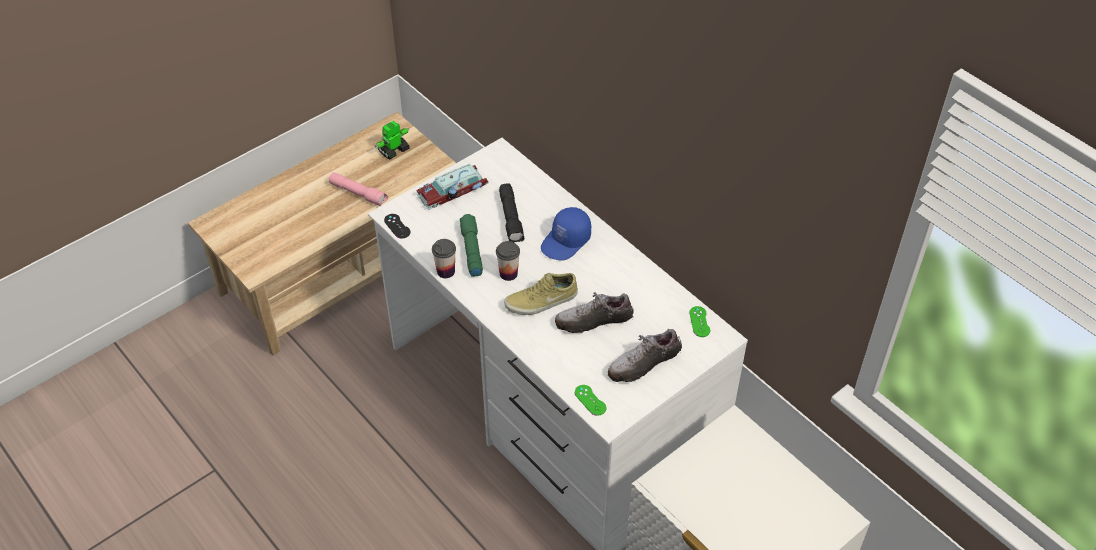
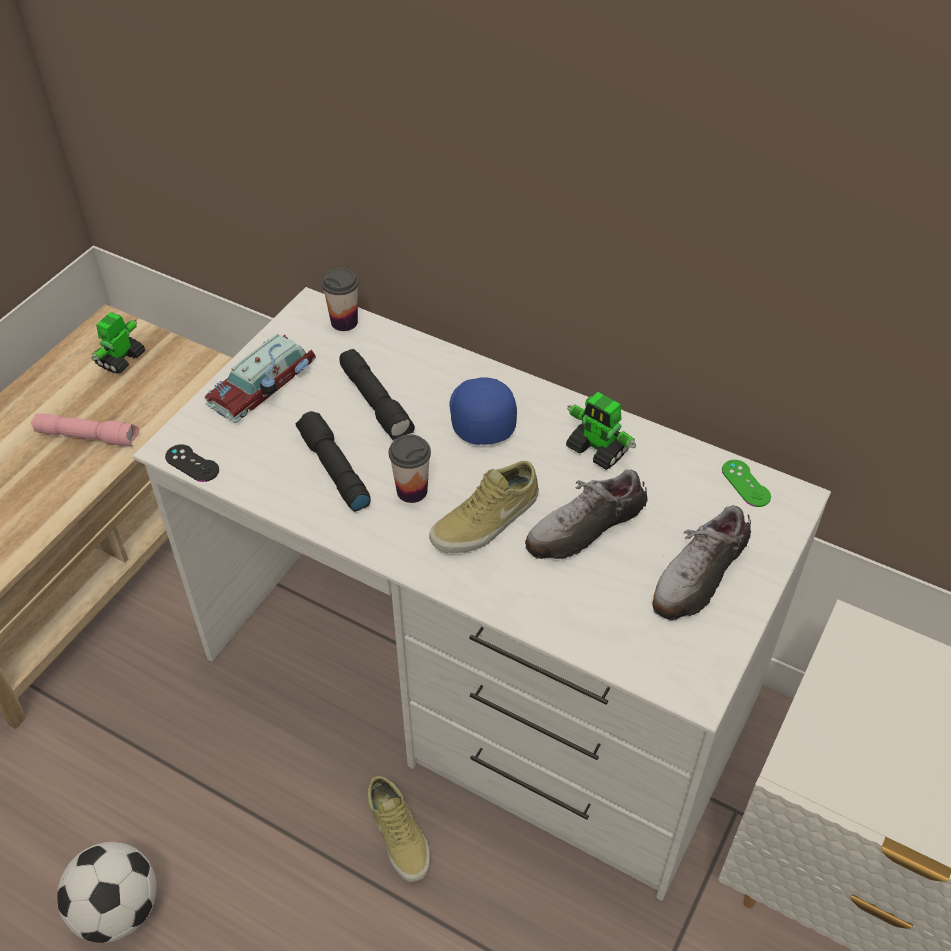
camera: 20 degrees left, 0 degrees up
cup [432,239,456,278] -> cup moved to [322,268,359,331]
green flashlight [460,214,483,277] -> black flashlight [296,411,370,512]
blue cap [541,207,591,261] -> blue cap turned 150 degrees clockwise [449,378,517,445]
green game controller [575,385,606,416] -> none
none -> football [57,842,157,943]
none -> beige shoe [367,776,430,882]
none -> toy robot [566,392,636,470]

